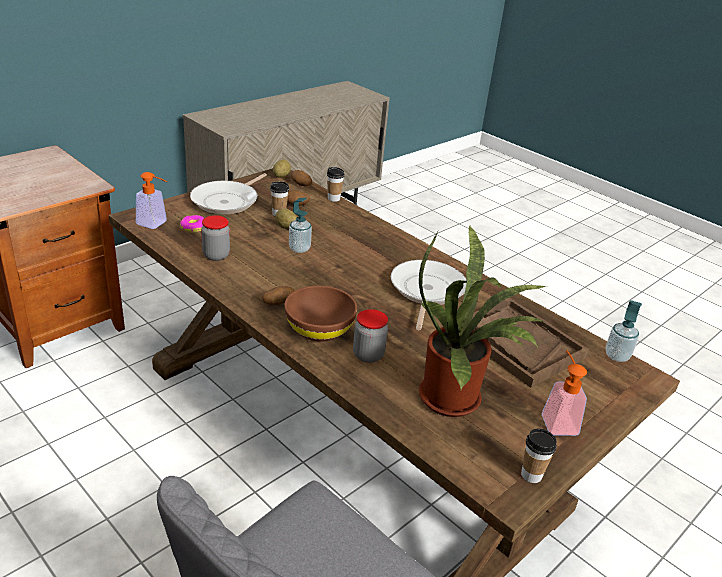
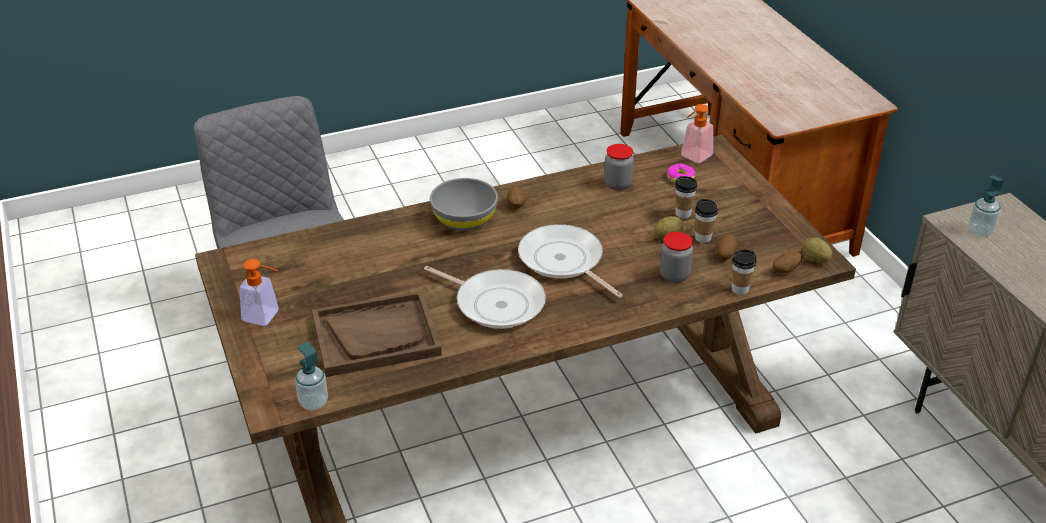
camera: 115 degrees right, 5 degrees up
frying pan [190,173,267,214] -> frying pan moved to [518,224,623,298]
brown bowl [284,286,357,342] -> grey bowl [430,178,498,231]
soap dispenser [289,198,312,253] -> soap dispenser moved to [969,175,1004,236]
jar [353,309,388,363] -> jar moved to [660,232,693,283]
potted plant [419,226,547,417] -> none
cup [521,429,557,483] -> cup moved to [675,176,698,218]

